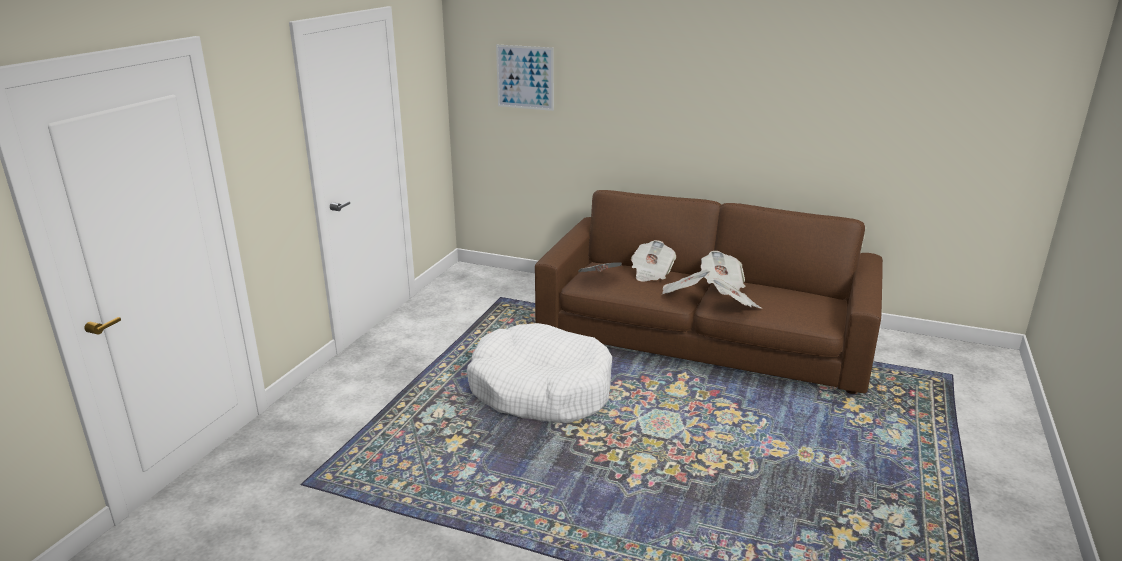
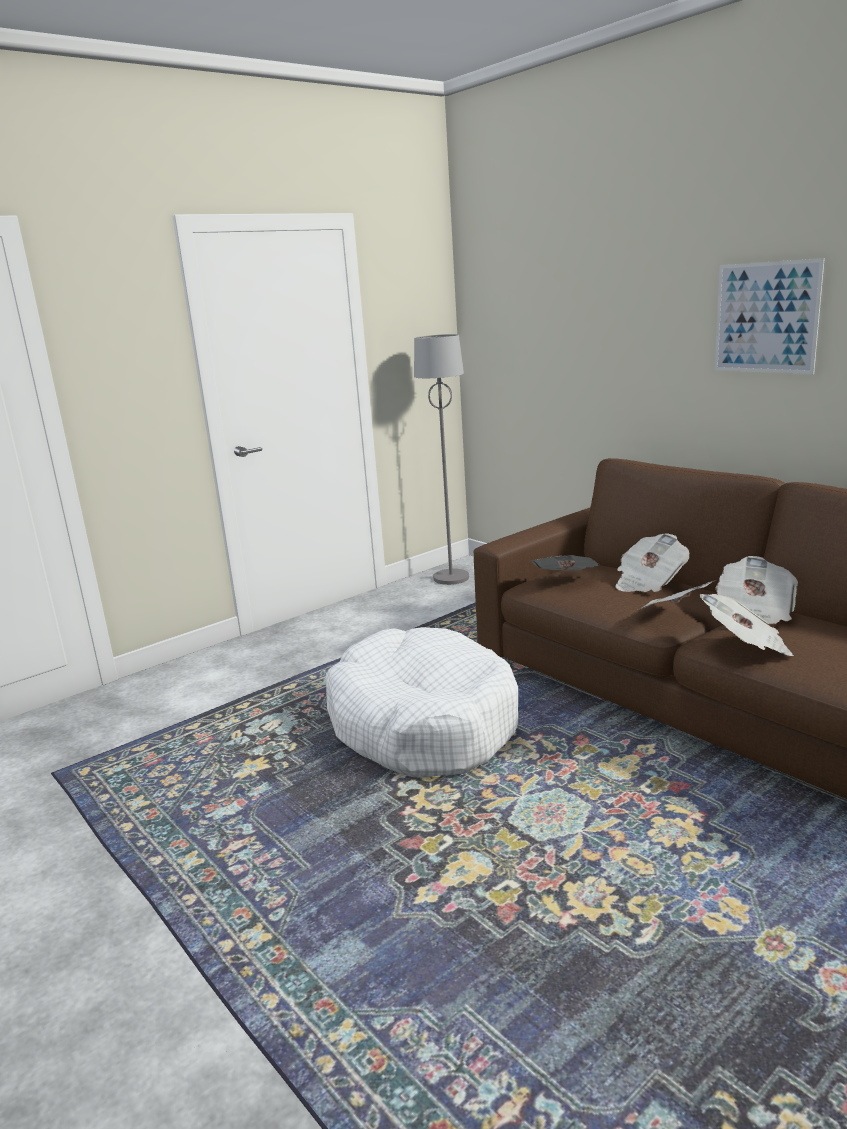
camera: 30 degrees right, 5 degrees down
picture [496,44,554,111] -> picture moved to [714,258,825,374]
none -> grey floor lamp [414,334,469,585]

